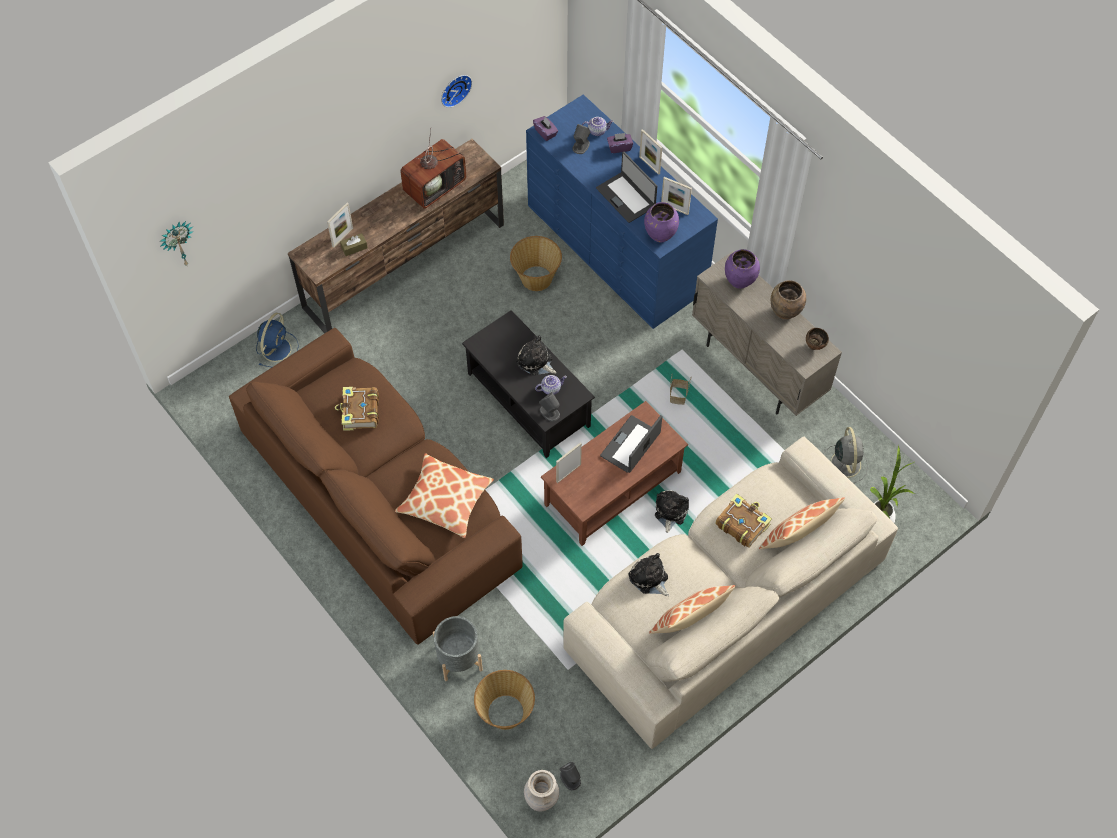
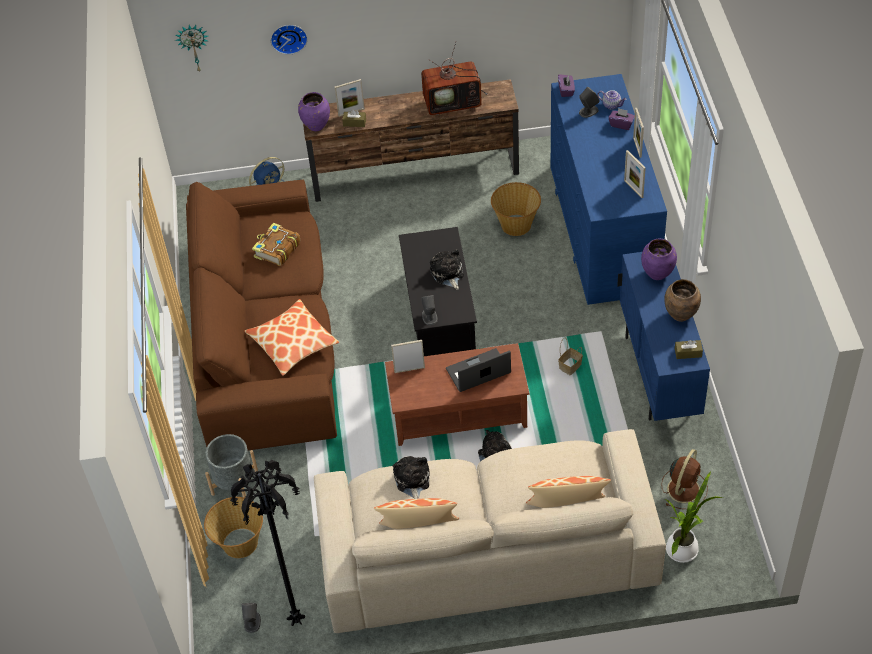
camera: 35 degrees right, 10 degrees down
wall clock [441,75,472,108] -> wall clock moved to [271,25,308,54]
beige vase [524,770,559,811] -> none
teapot [535,375,567,395] -> none
laptop [596,151,657,223] -> none
purple vase [644,202,679,243] -> purple vase moved to [298,92,330,131]
beige cabinet [692,251,842,416] -> blue cabinet [617,252,710,421]
book [715,494,772,548] -> none
brown bowl [806,328,829,350] -> brown tissue box [675,340,703,359]
grey fan [823,427,868,483] -> brown fan [661,449,708,509]
none -> black floor lamp [230,460,305,626]

